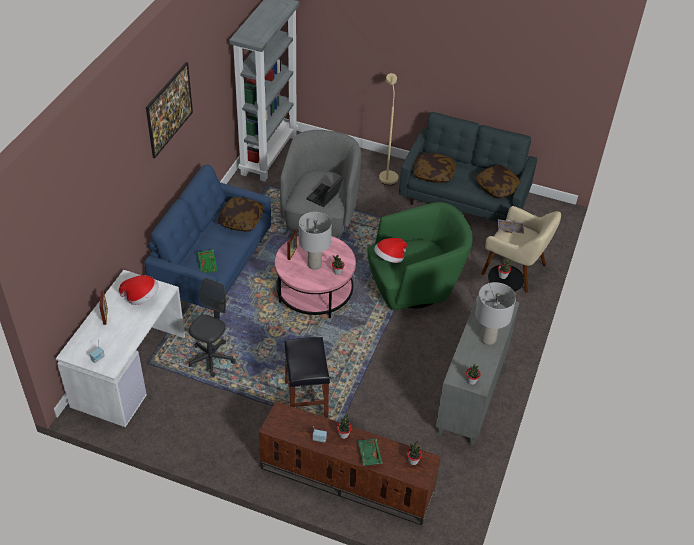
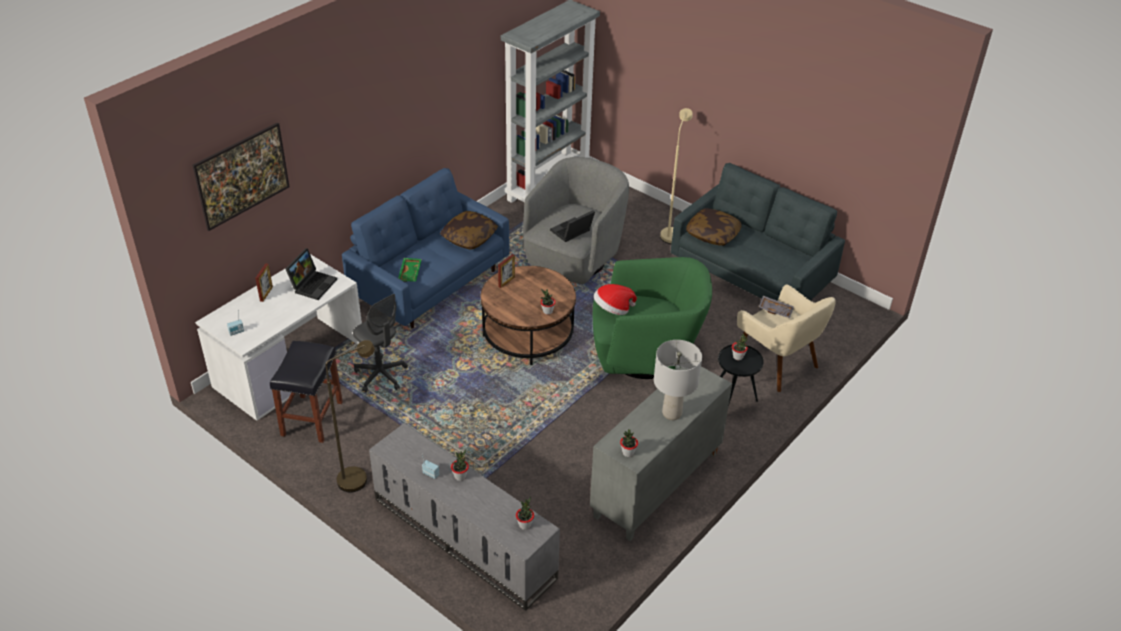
camera: 20 degrees right, 5 degrees down
hat [119,275,159,305] -> laptop [285,248,337,300]
picture [146,62,193,158] -> picture moved to [192,123,290,231]
grey office chair [188,278,236,377] -> grey office chair turned 90 degrees clockwise [353,294,408,392]
brown tv stand [259,401,441,526] -> grey tv stand [369,423,560,611]
pink coffee table [275,233,356,318] -> brown coffee table [481,266,576,365]
black stool [284,337,330,418] -> black stool moved to [270,341,343,443]
grey table lamp [299,212,332,270] -> none
green tray [358,439,383,466] -> none
pillow [475,165,521,198] -> none
none -> brown floor lamp [325,340,375,492]

